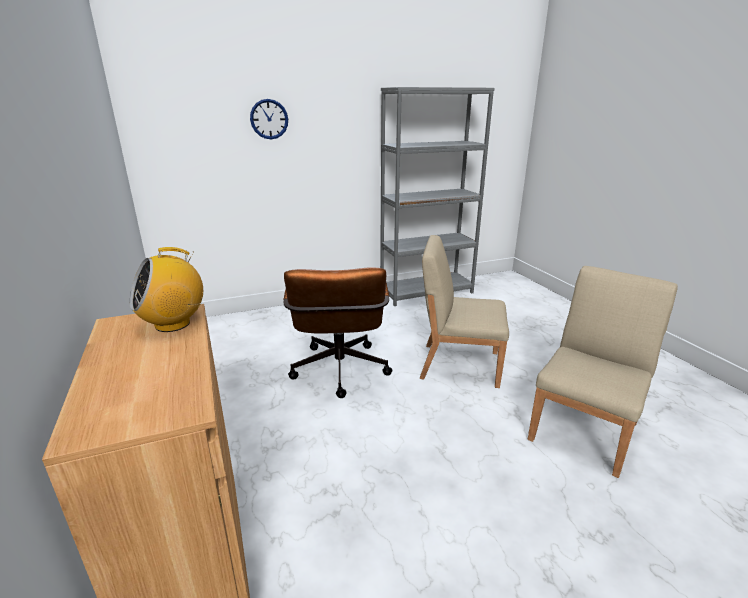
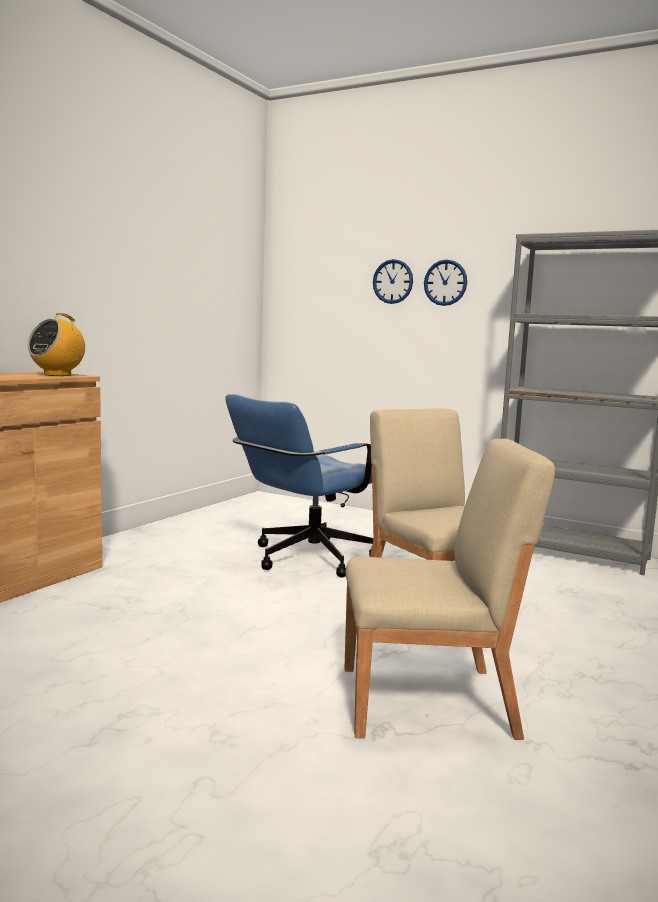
camera: 50 degrees right, 15 degrees down
radio [129,247,203,332] -> radio turned 75 degrees counterclockwise [27,313,85,376]
brown office chair [283,267,392,398] -> blue office chair [226,394,373,578]
none -> wall clock [424,259,467,306]

